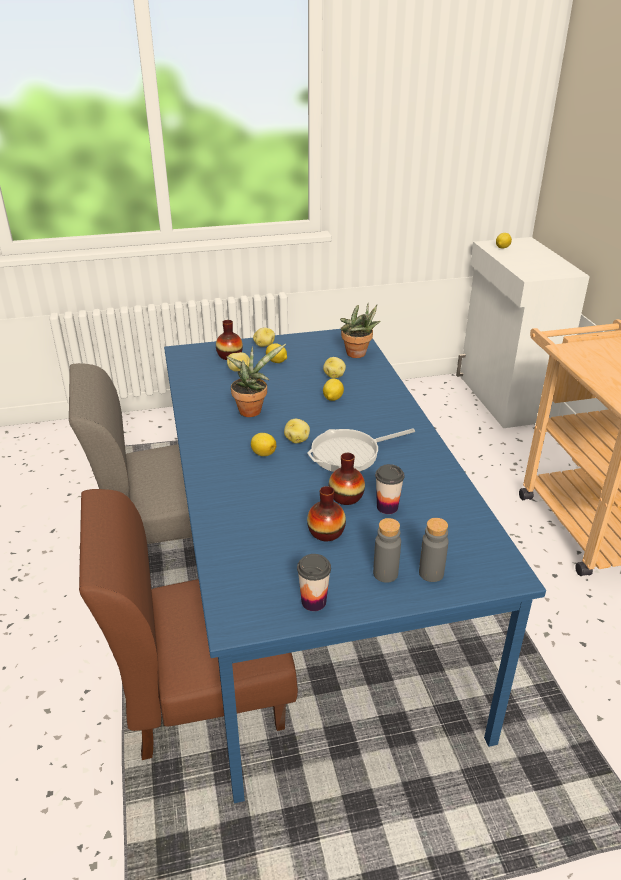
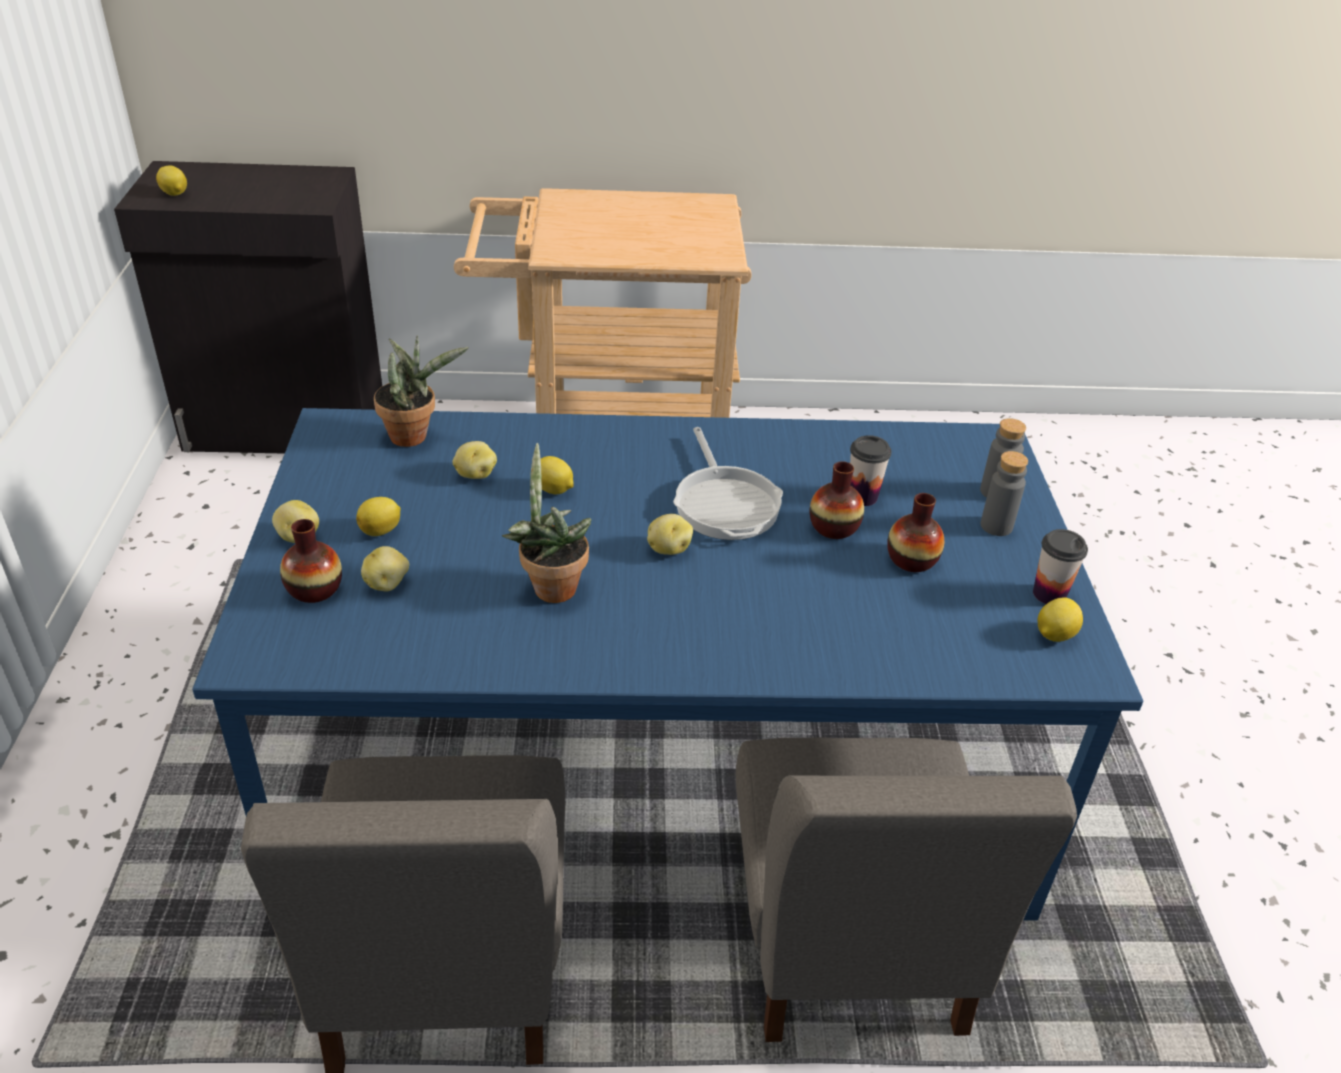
camera: 80 degrees left, 5 degrees up
brown chair [79,489,298,760] -> grey chair [736,738,1077,1042]
lemon [251,433,276,456] -> lemon moved to [1038,597,1083,642]
white cabinet [456,237,590,428] -> black cabinet [114,161,382,454]

